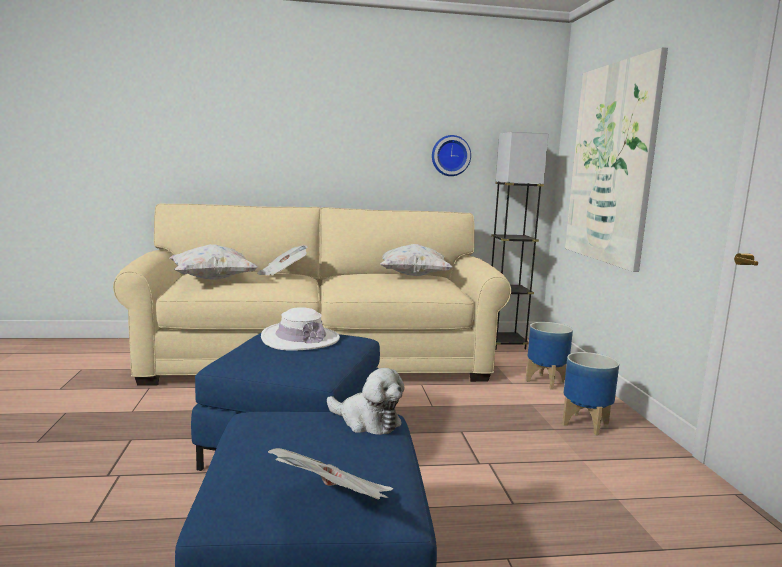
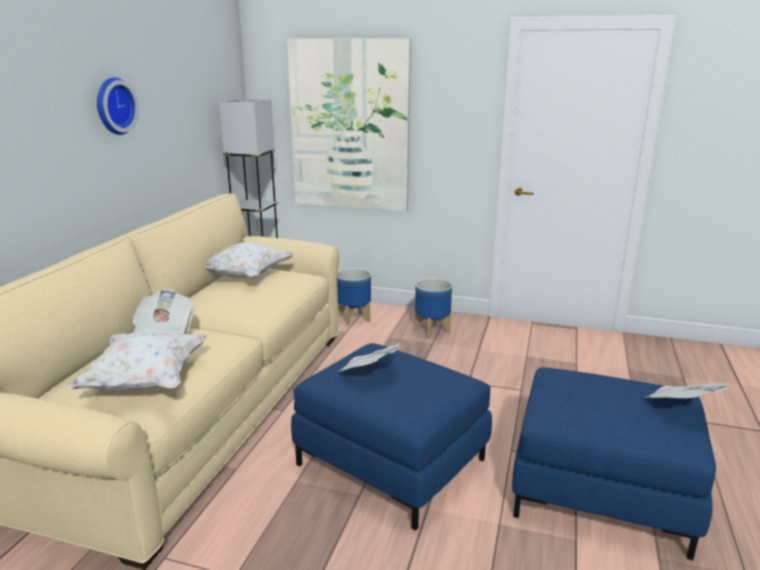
camera: 65 degrees left, 10 degrees up
white hat [261,307,340,351] -> newspaper [337,343,401,372]
plush toy [327,368,405,435] -> none
wall clock [432,135,471,176] -> wall clock moved to [97,77,139,135]

